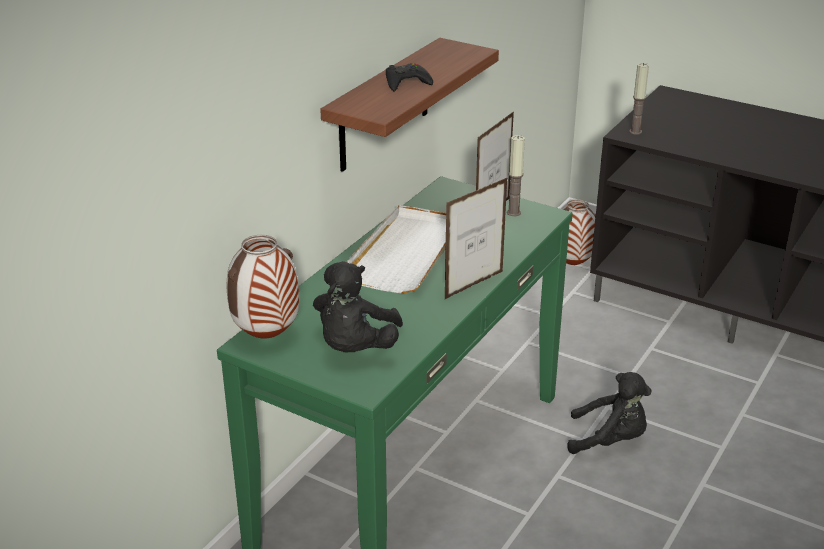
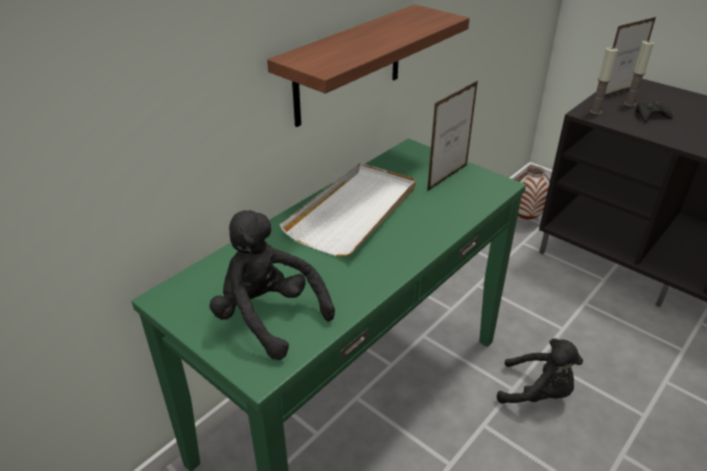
camera: 10 degrees right, 5 degrees up
vase [227,235,299,339] -> none
black plush toy [313,261,403,352] -> black plush toy turned 105 degrees clockwise [209,210,335,360]
black game controller [386,63,433,92] -> black game controller moved to [636,102,673,122]
picture frame [445,177,508,299] -> picture frame moved to [604,17,656,97]
candle [507,135,525,216] -> candle moved to [624,40,654,107]

